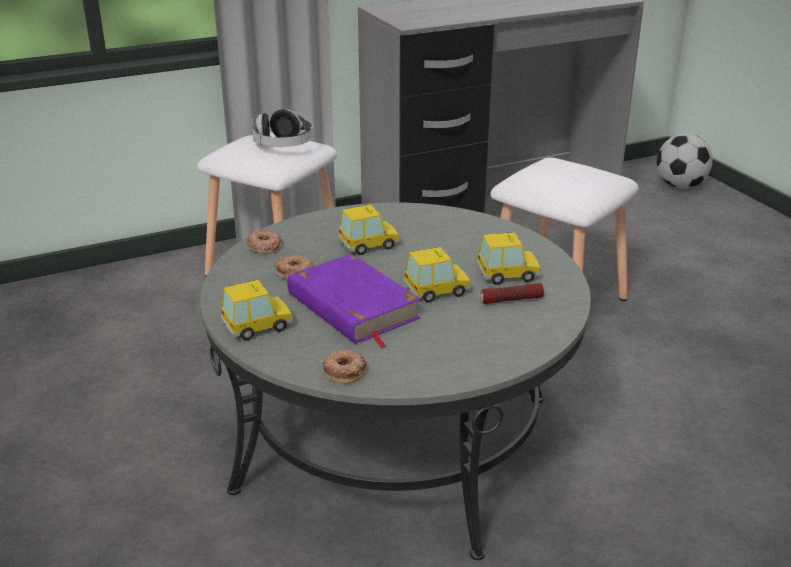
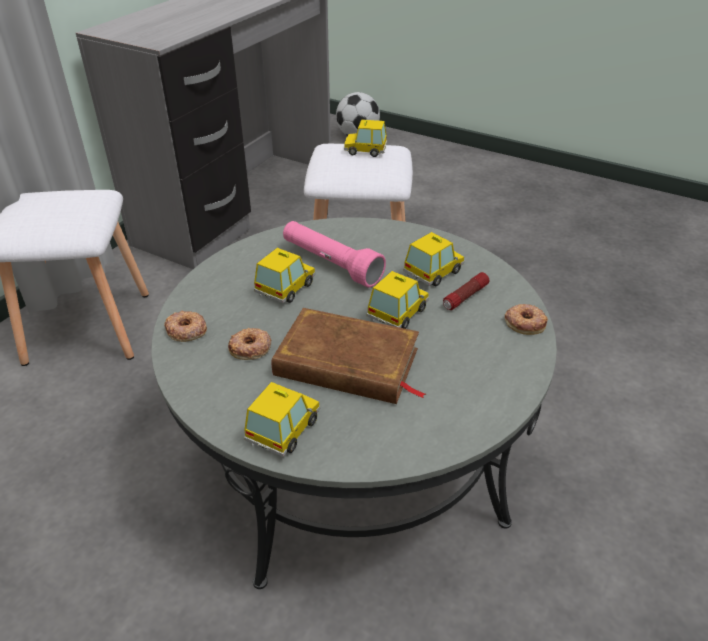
camera: 35 degrees left, 10 degrees up
headphones [252,109,313,147] -> none
purple book [287,254,421,349] -> brown book [272,308,426,404]
donut [323,350,367,384] -> donut moved to [505,304,548,335]
none -> pink flashlight [283,221,386,288]
none -> toy car [344,119,387,157]

